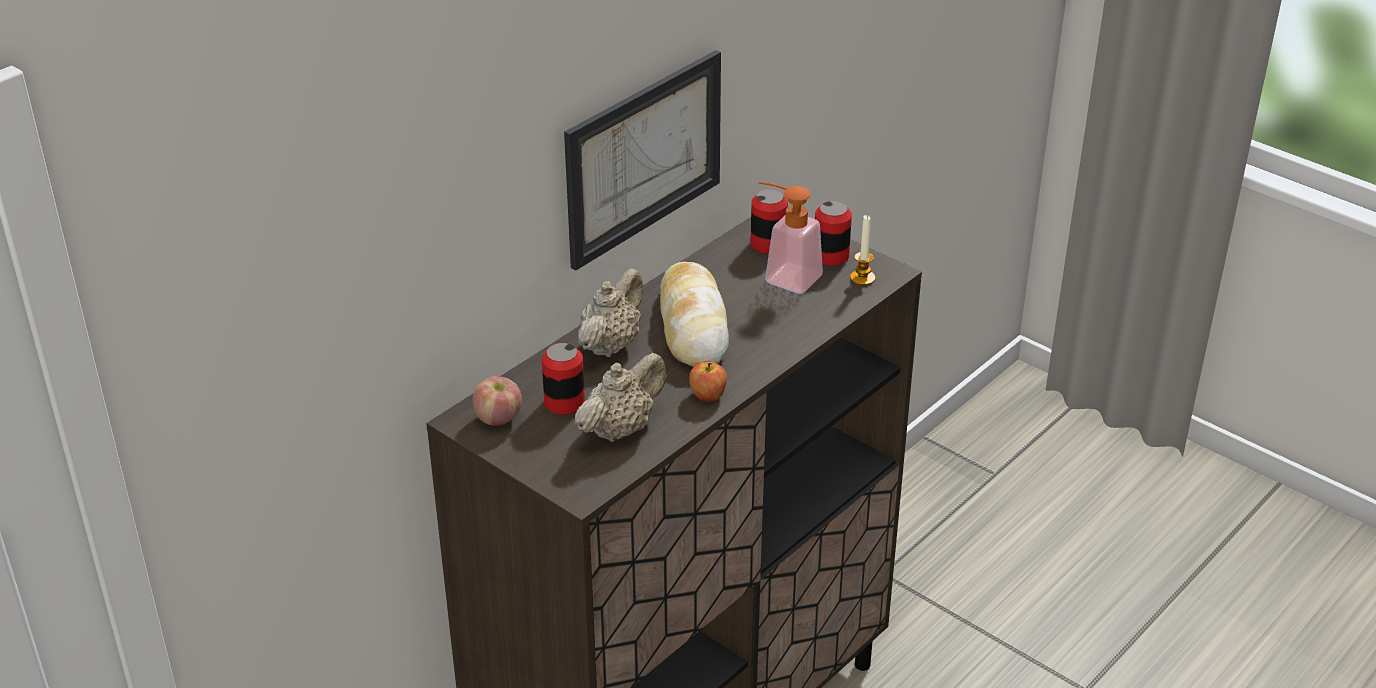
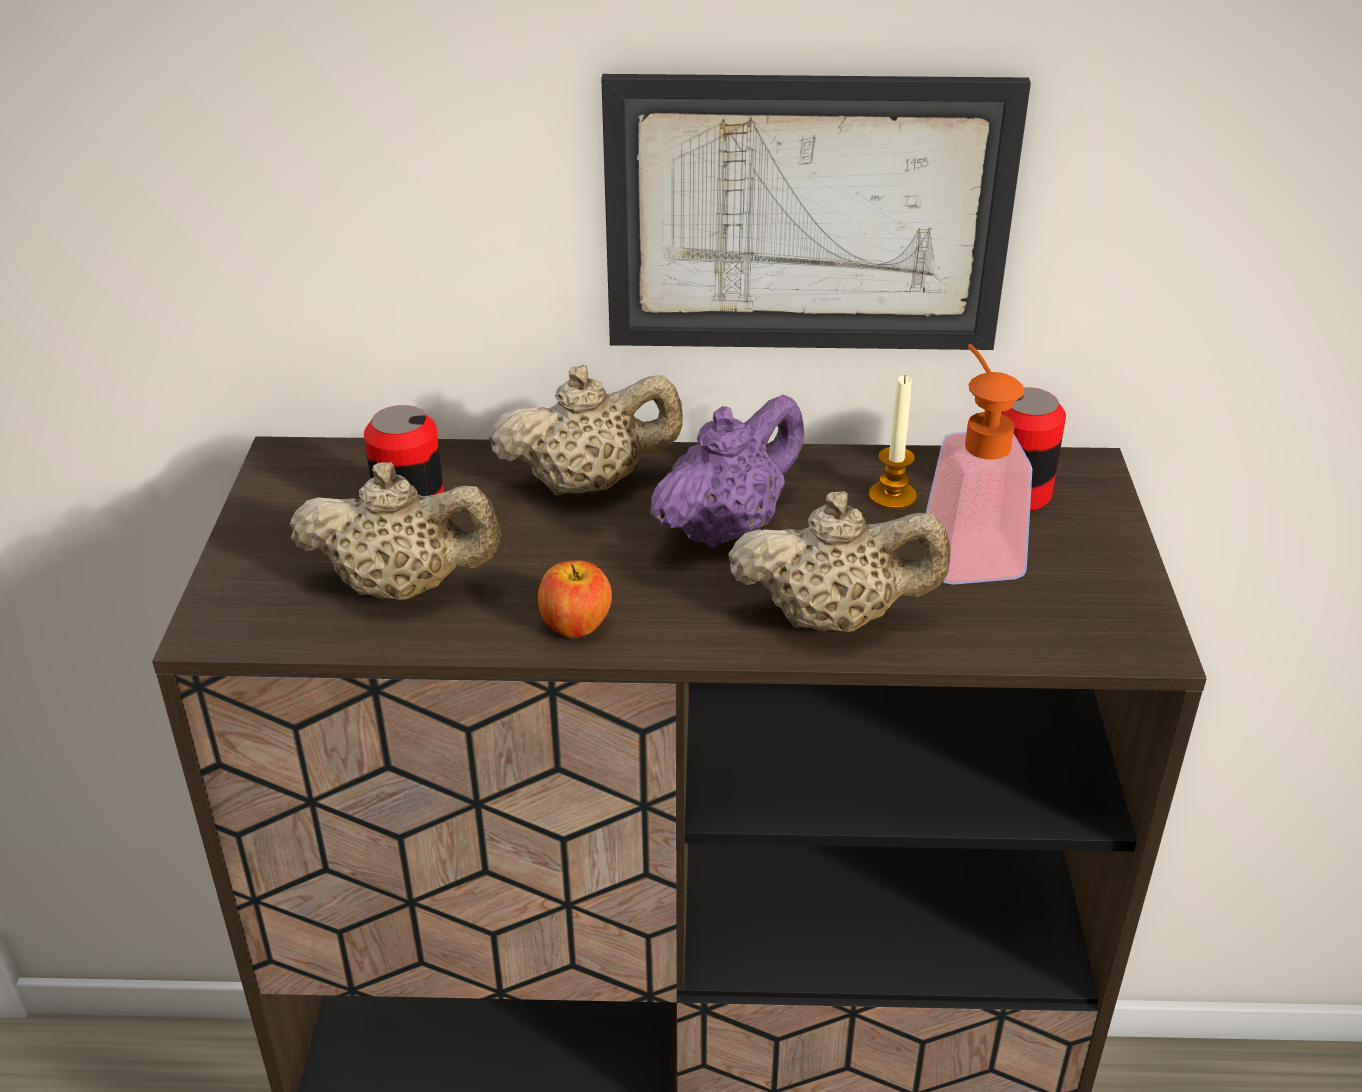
camera: 50 degrees right, 0 degrees up
apple [473,376,522,426] -> none
bread [660,262,729,367] -> purple teapot [650,394,804,548]
can [815,201,852,266] -> none
candle [850,215,875,286] -> candle moved to [869,375,917,510]
none -> beige teapot [728,491,951,632]

